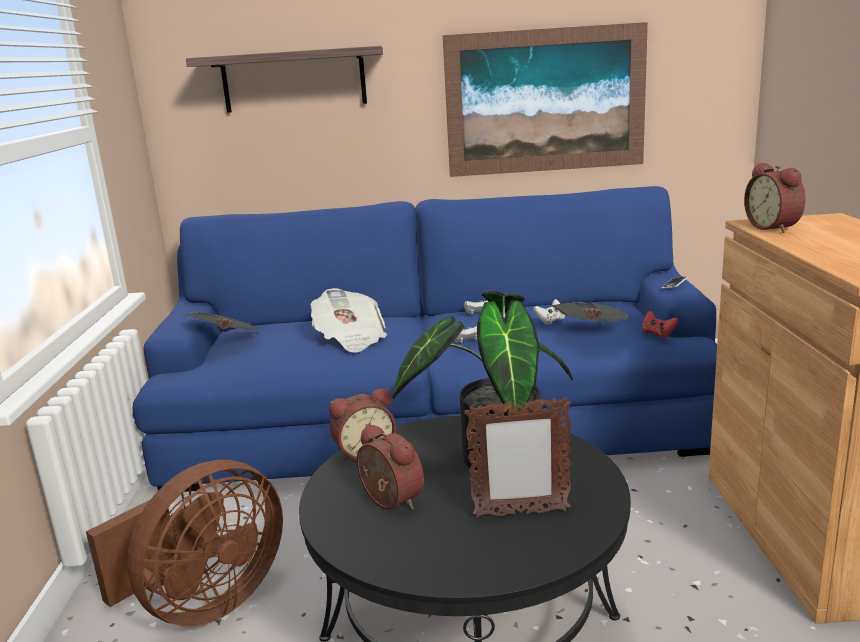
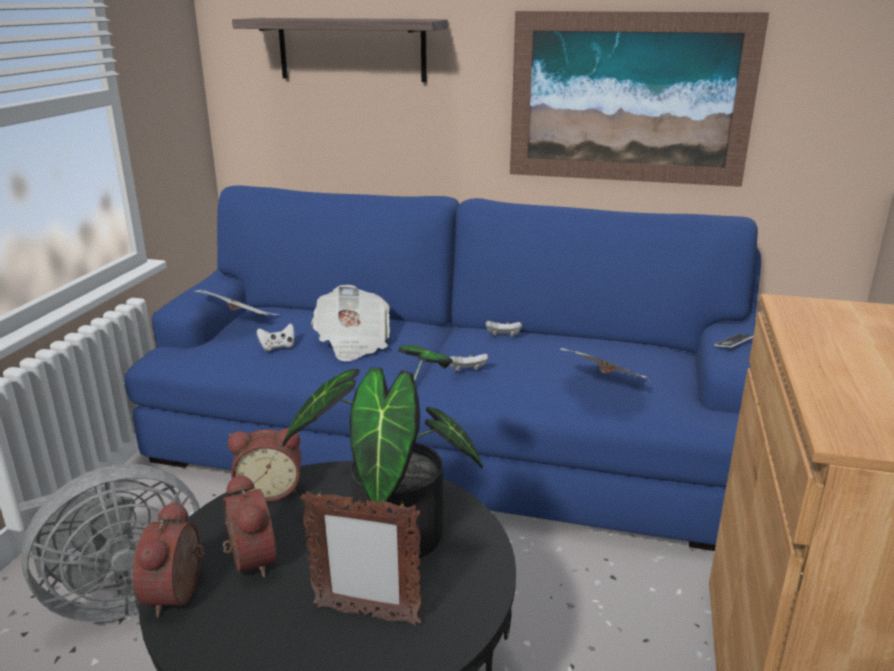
camera: 15 degrees right, 5 degrees up
brown fan [86,460,283,626] -> grey fan [19,464,200,622]
white game controller [533,299,565,325] -> white game controller moved to [257,323,295,351]
red game controller [642,311,679,338] -> none
alarm clock [744,163,806,233] -> alarm clock moved to [133,500,205,618]

